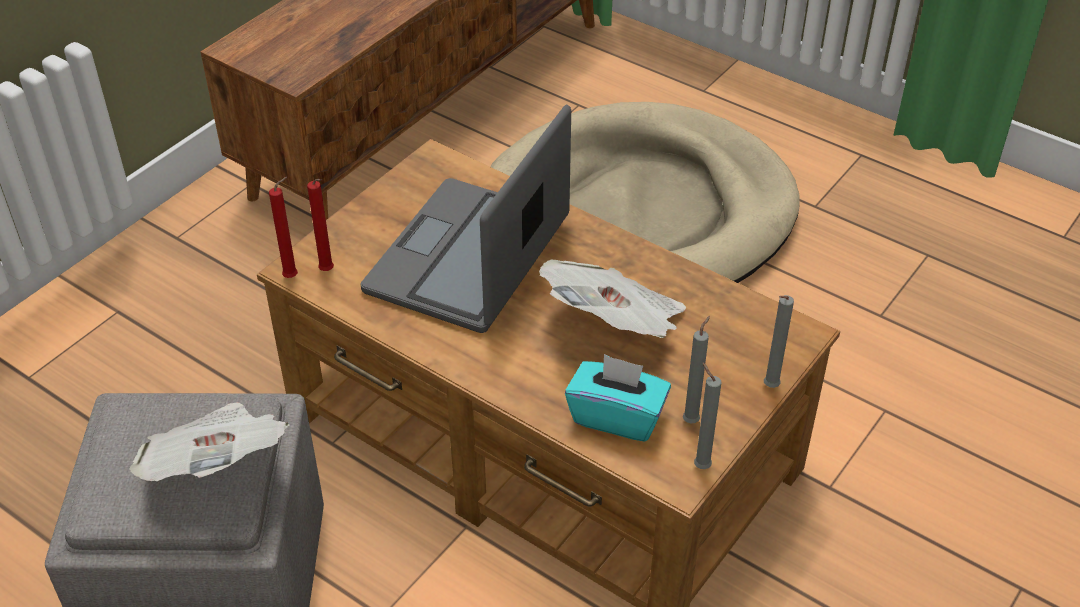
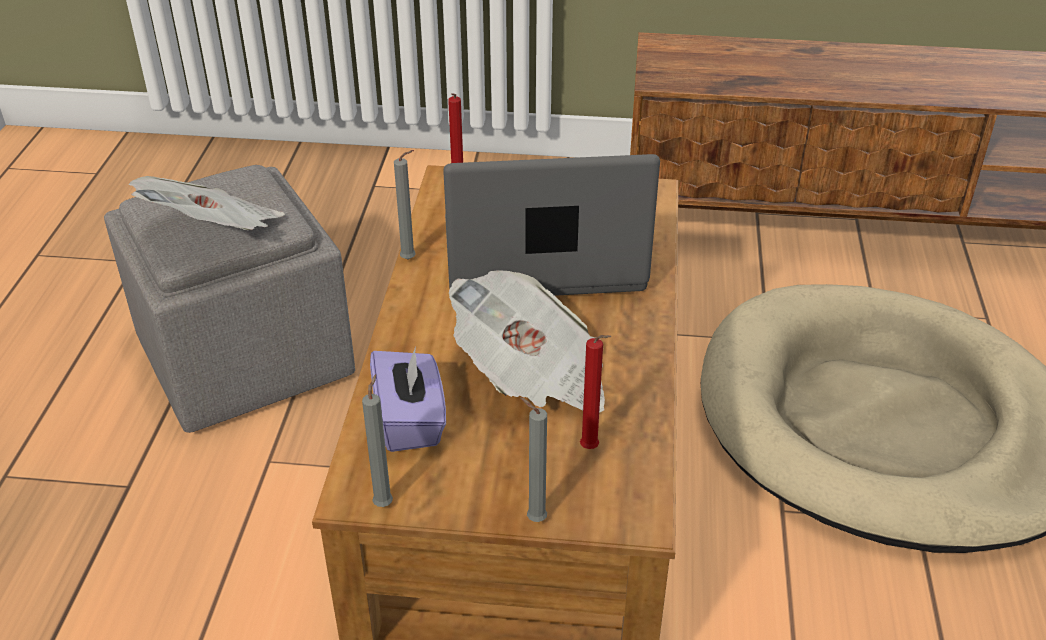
camera: 60 degrees right, 5 degrees down
red candle [269,177,298,278] -> red candle moved to [580,335,611,449]
turquoise tissue box [565,354,671,442] -> purple tissue box [370,346,446,452]
grey candle [683,316,710,423] -> grey candle moved to [394,150,416,260]

